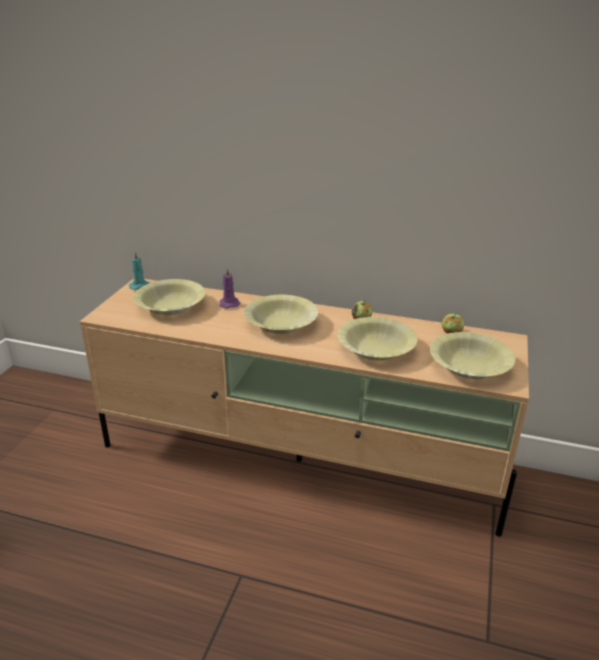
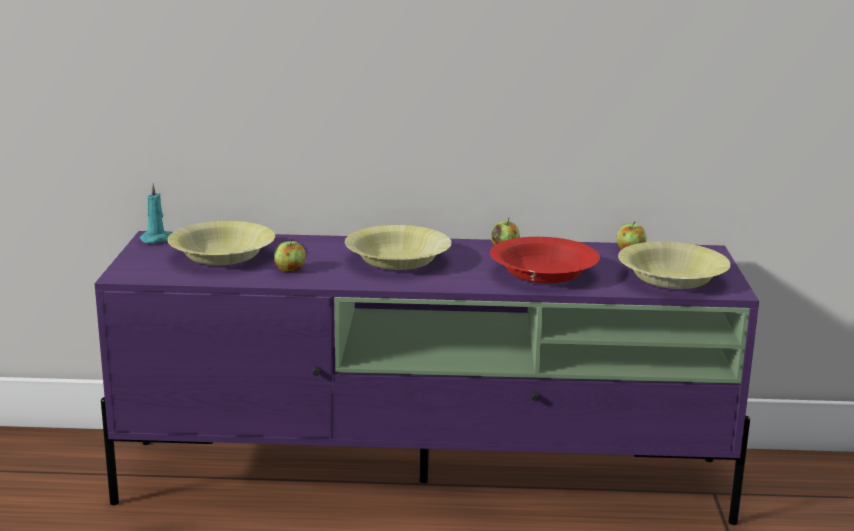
camera: 15 degrees left, 10 degrees down
beige tv stand [80,278,529,537] -> purple tv stand [95,231,759,525]
purple candle [219,267,240,308] -> none
yellow bowl [338,317,418,361] -> red bowl [490,237,600,283]
none -> apple [274,239,306,272]

